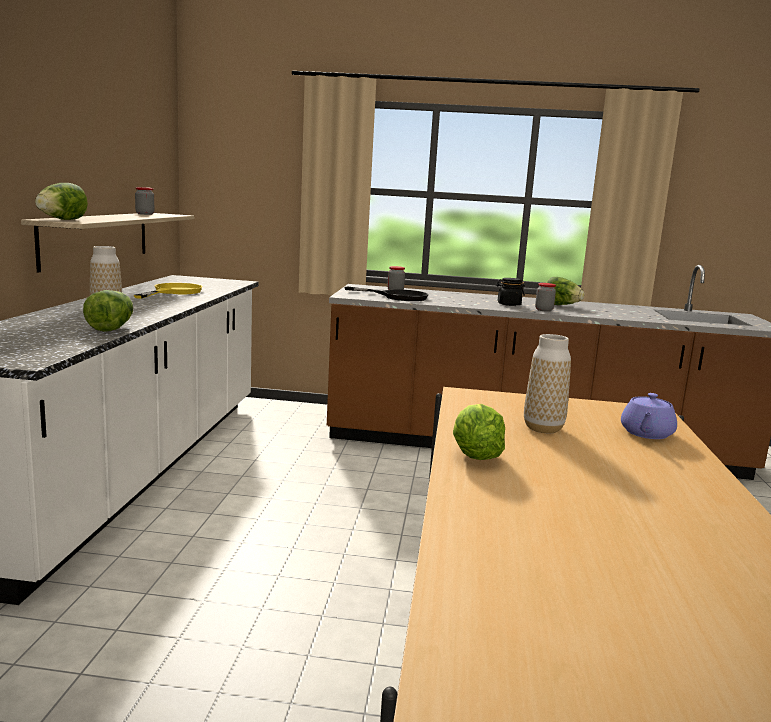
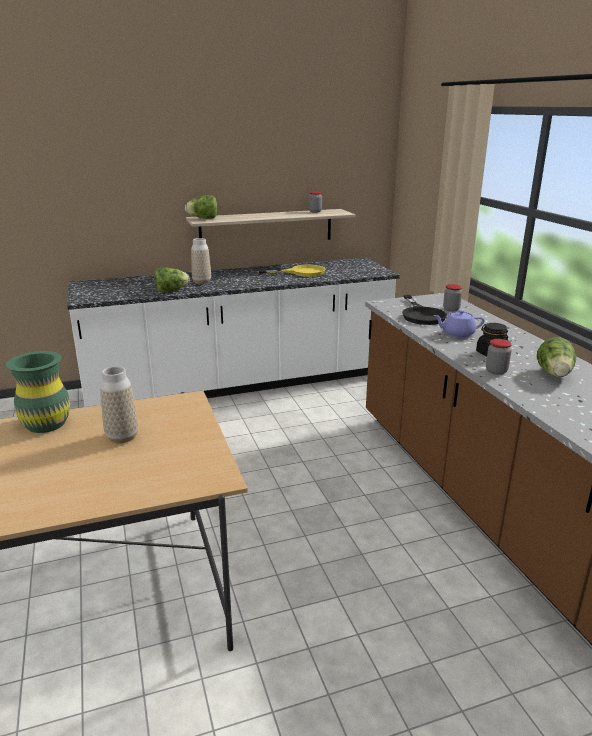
camera: 65 degrees right, 10 degrees up
lettuce [453,404,505,460] -> green vase [6,351,70,433]
purple teapot [621,393,677,439] -> purple teapot moved to [433,310,484,338]

